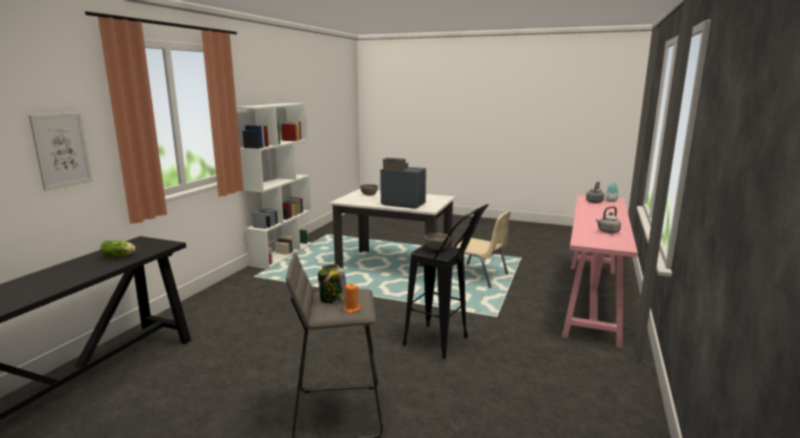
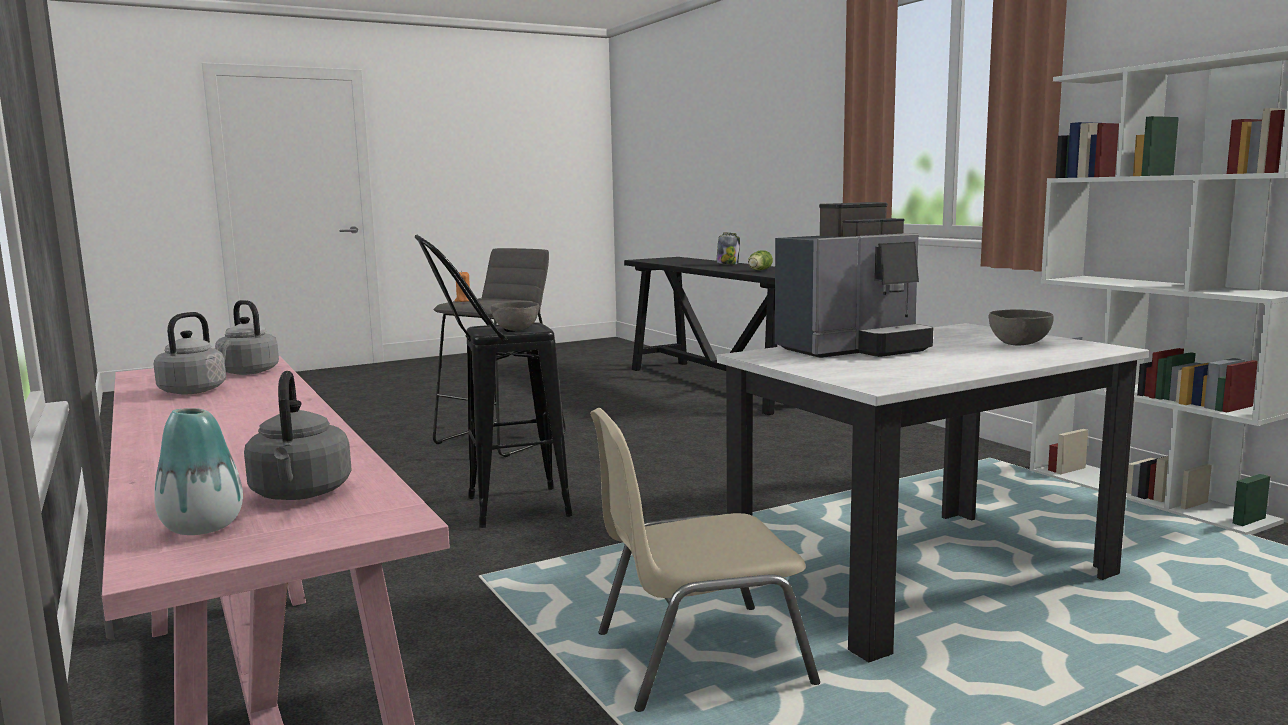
camera: 130 degrees right, 5 degrees down
picture [29,112,93,191] -> none
jar [318,264,346,304] -> jar moved to [716,232,740,264]
none -> grey kettle [215,300,279,375]

